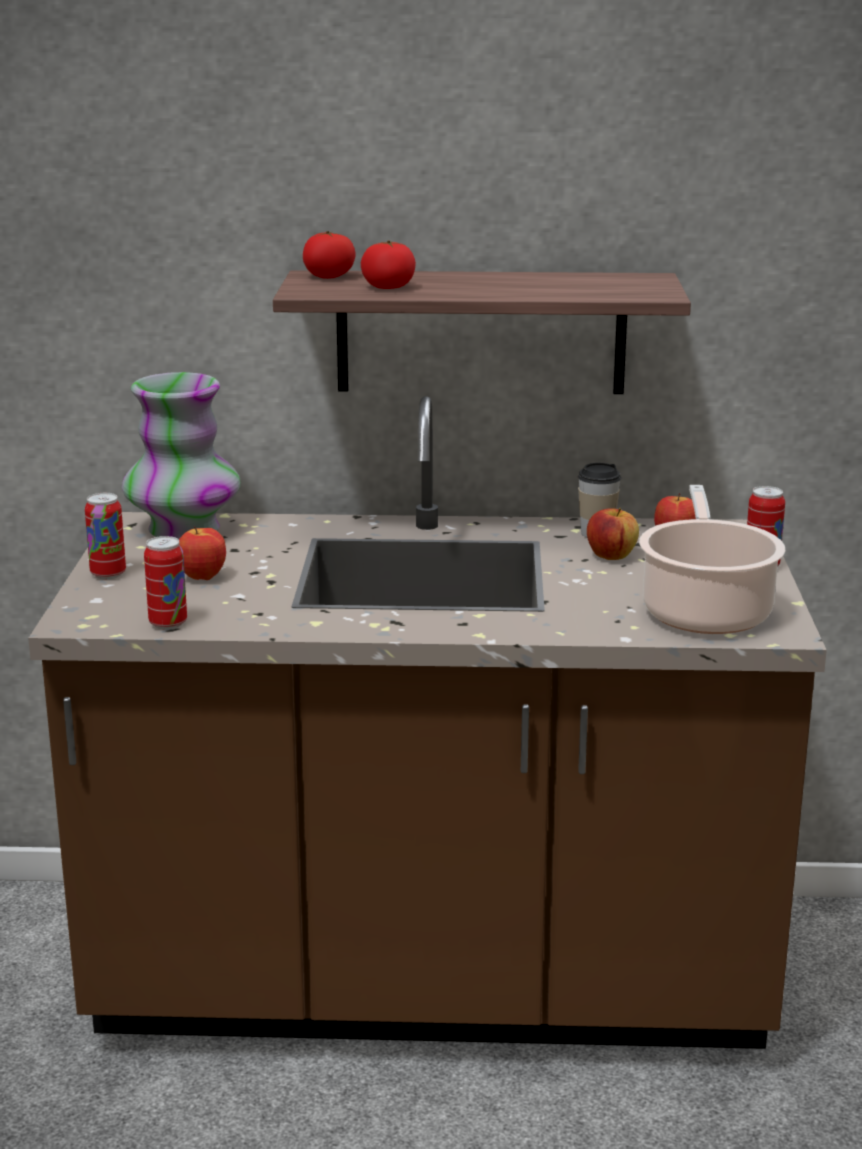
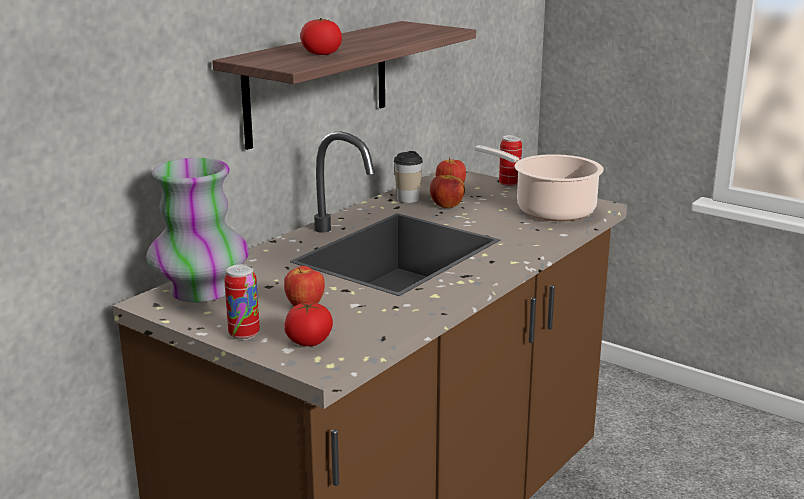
camera: 55 degrees left, 0 degrees up
can [144,536,187,629] -> none
tomato [303,231,356,279] -> tomato moved to [284,302,333,346]

